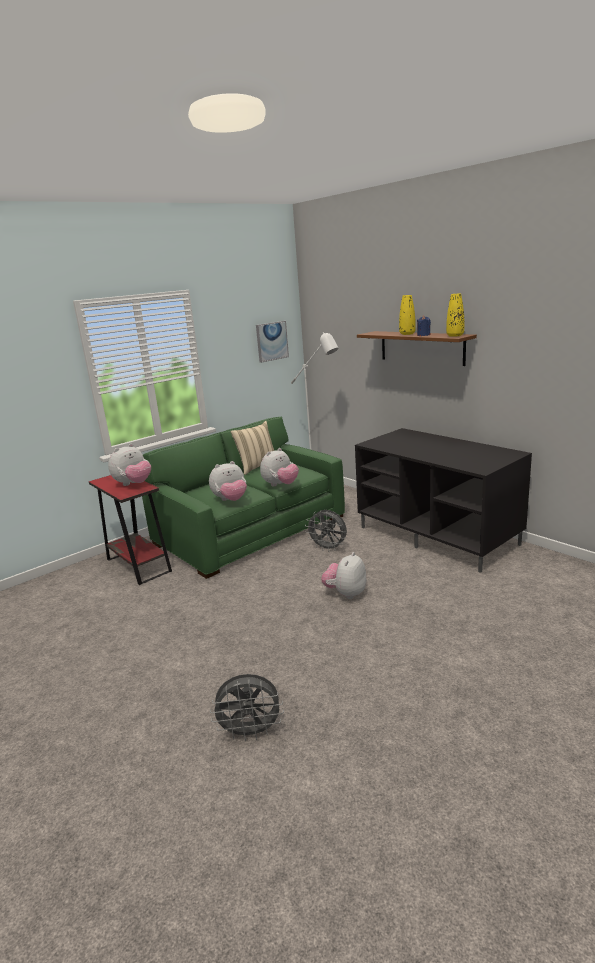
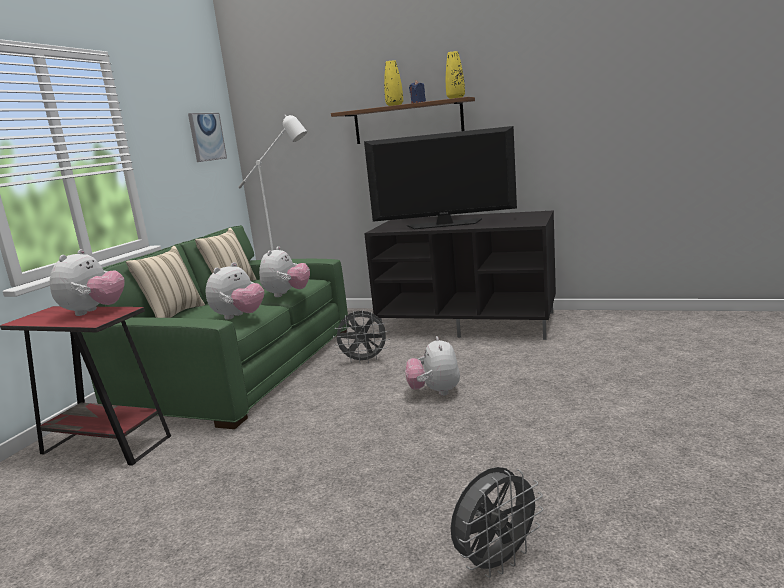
camera: 30 degrees left, 5 degrees down
none -> beige pillow [126,246,205,318]
none -> television [364,126,517,229]

